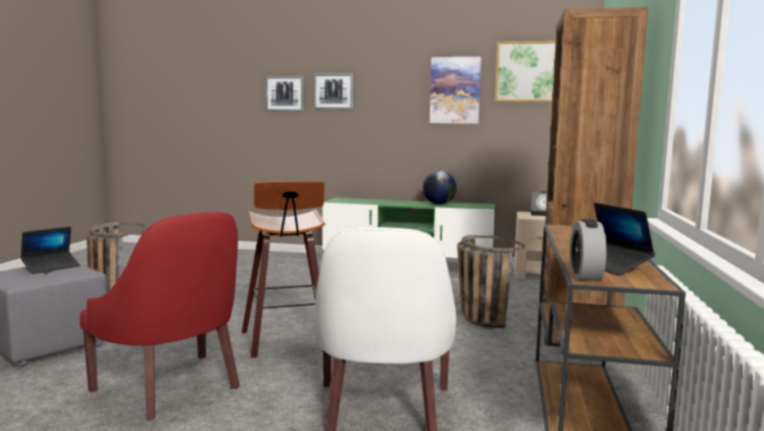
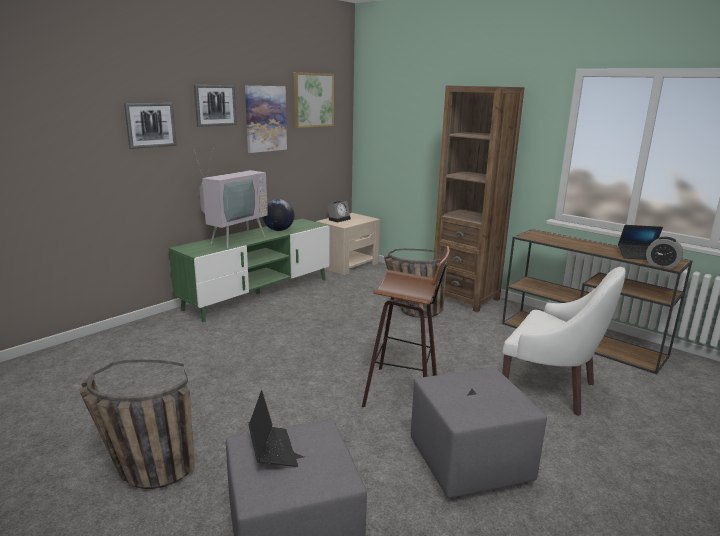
camera: 60 degrees left, 10 degrees up
red armchair [80,211,240,420] -> grey ottoman [411,368,547,500]
picture [265,76,304,112] -> picture moved to [194,85,237,127]
none -> television [194,148,268,249]

